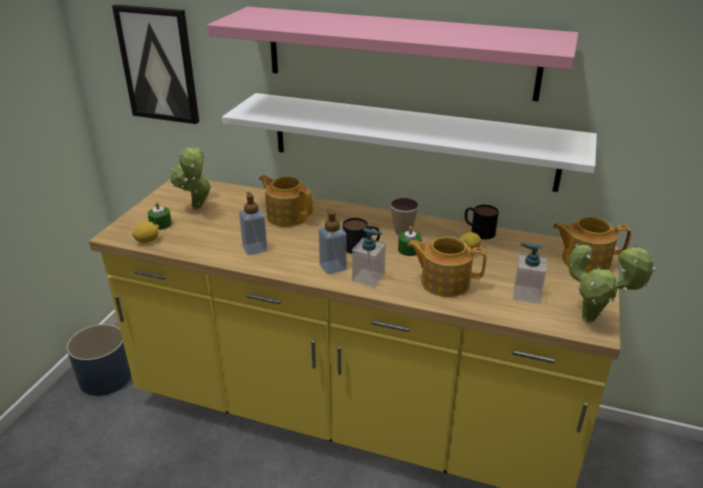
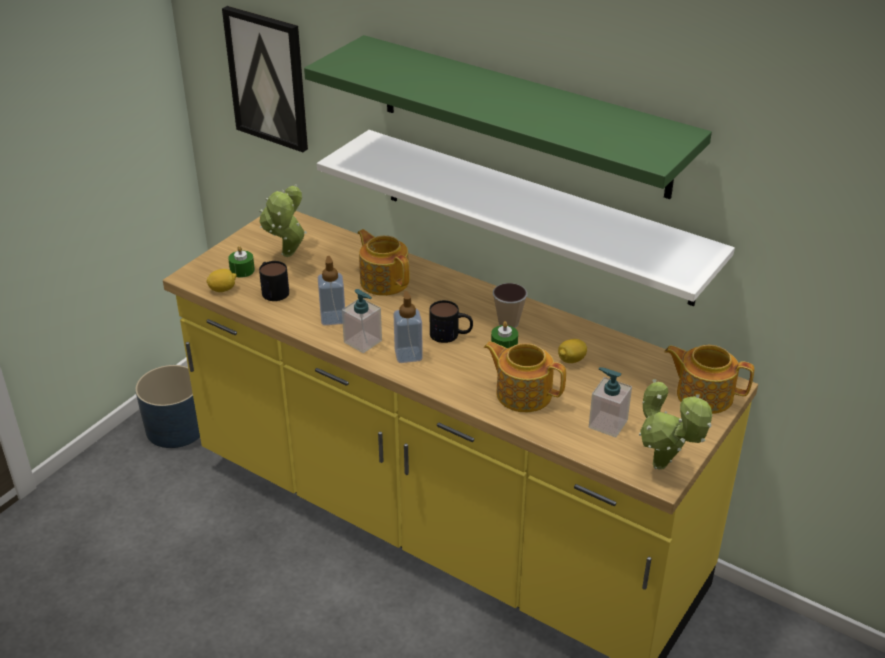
camera: 15 degrees right, 5 degrees up
pink shelf [207,7,578,101] -> green shelf [304,35,712,199]
soap dispenser [352,228,386,288] -> soap dispenser moved to [342,289,382,353]
mug [465,205,499,239] -> mug moved to [259,261,289,301]

